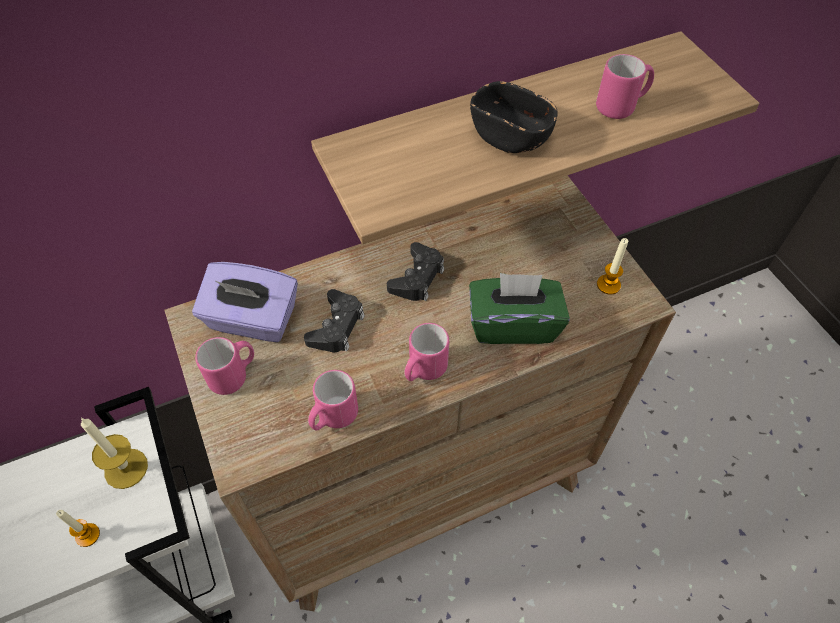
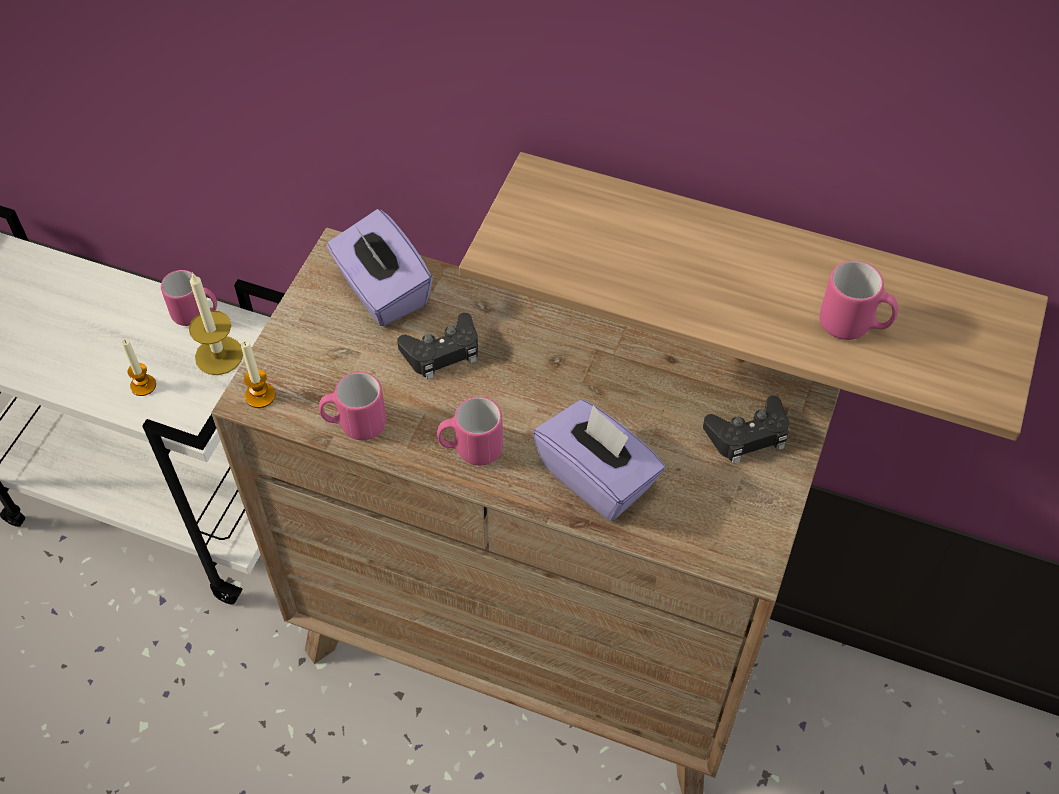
camera: 45 degrees right, 0 degrees up
pink mug [195,337,254,395] -> pink mug moved to [161,270,217,326]
black game controller [387,242,444,301] -> black game controller moved to [703,396,789,464]
green tissue box [469,273,570,344] -> purple tissue box [533,400,665,521]
black bowl [470,81,558,153] -> none
candle [597,238,628,295] -> candle moved to [241,341,276,408]

